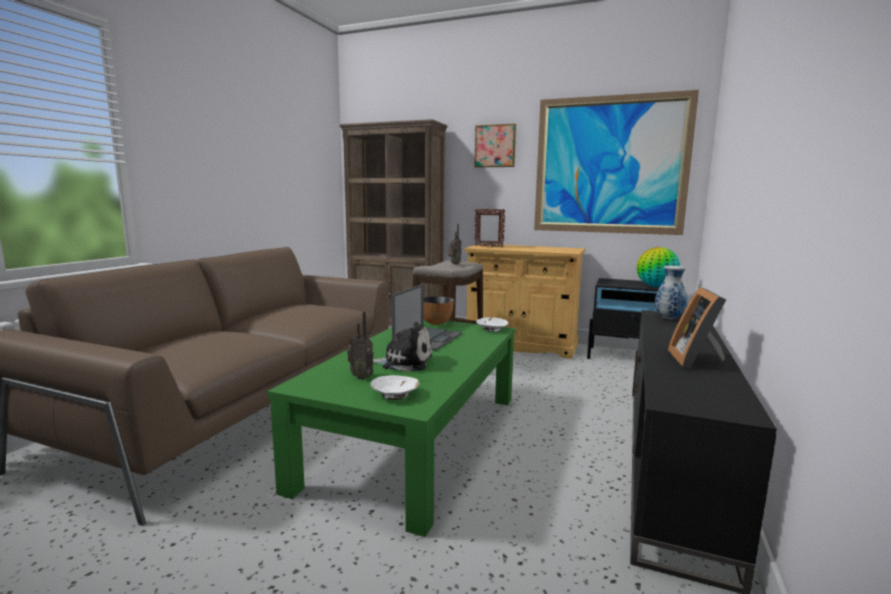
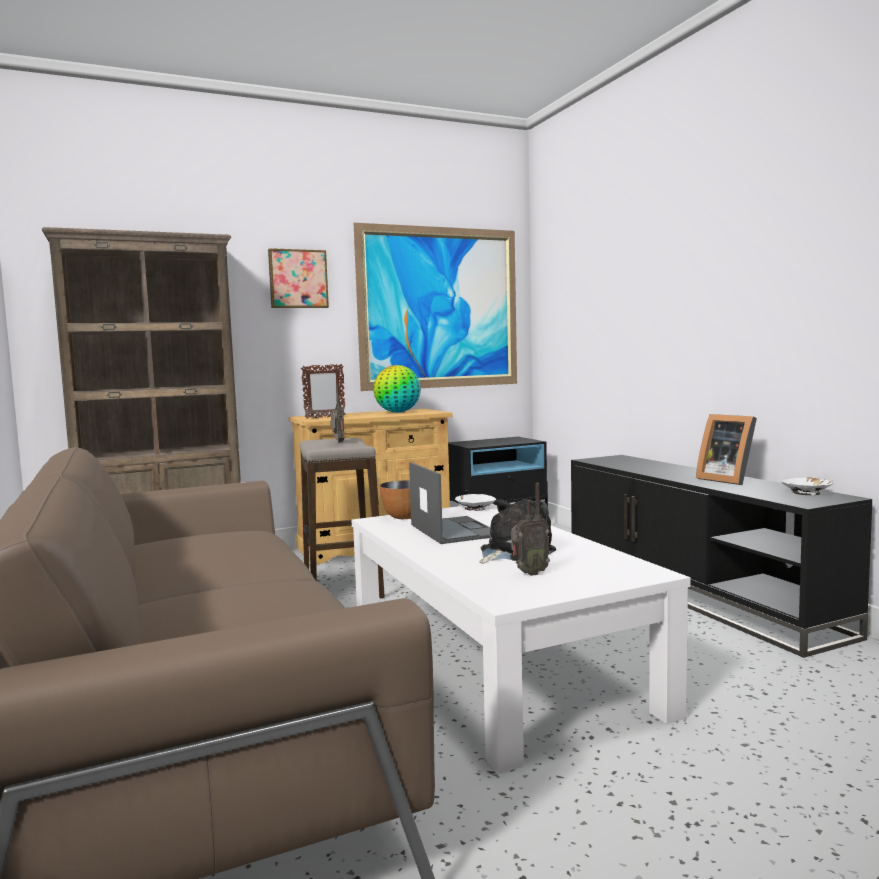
camera: 45 degrees left, 5 degrees down
green coffee table [268,319,515,537] -> white coffee table [352,504,691,774]
white bowl [370,375,420,400] -> white bowl moved to [781,478,833,495]
globe [637,247,680,287] -> globe moved to [373,365,421,413]
vase [655,266,687,319] -> none

